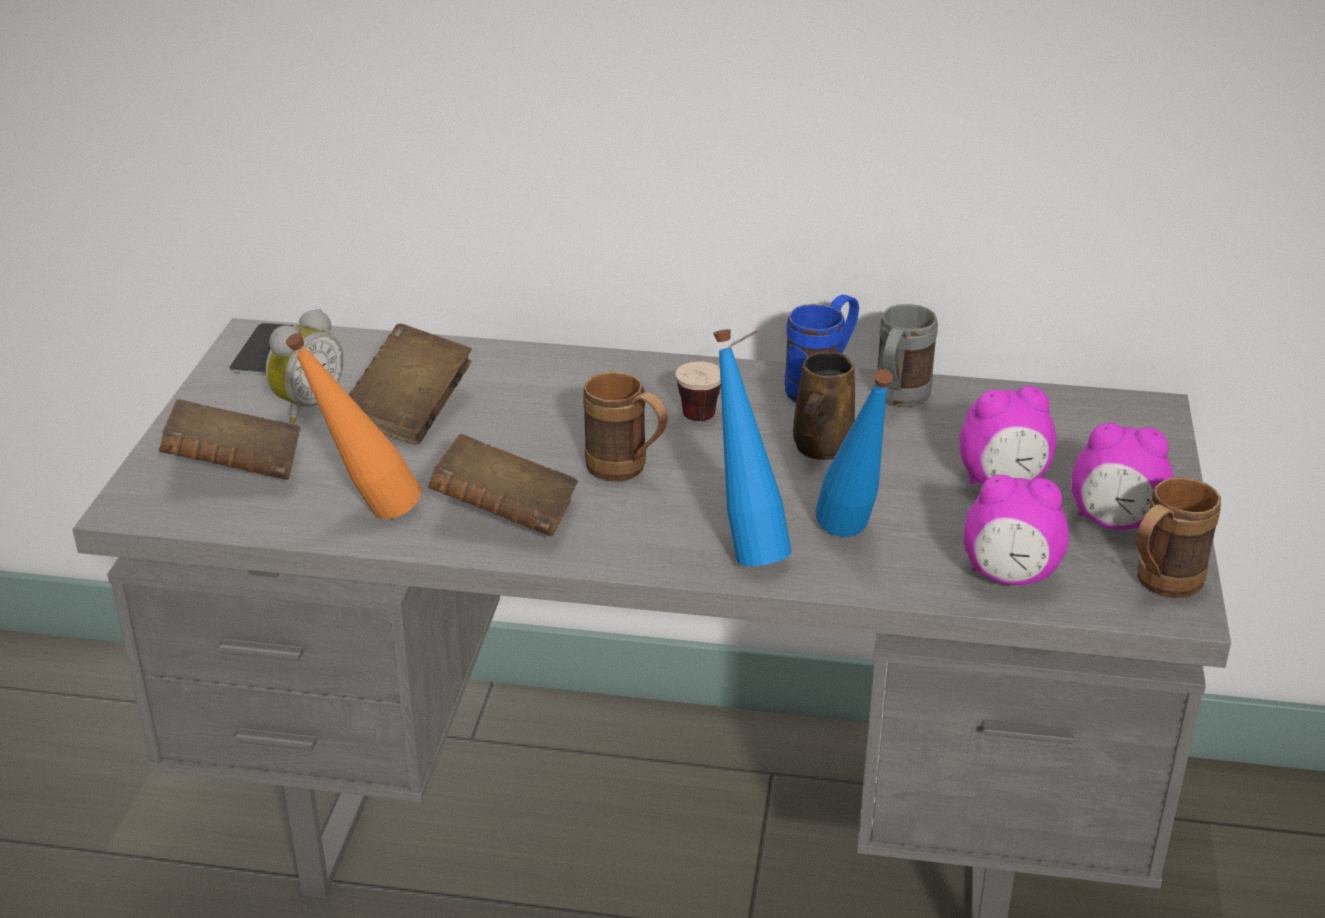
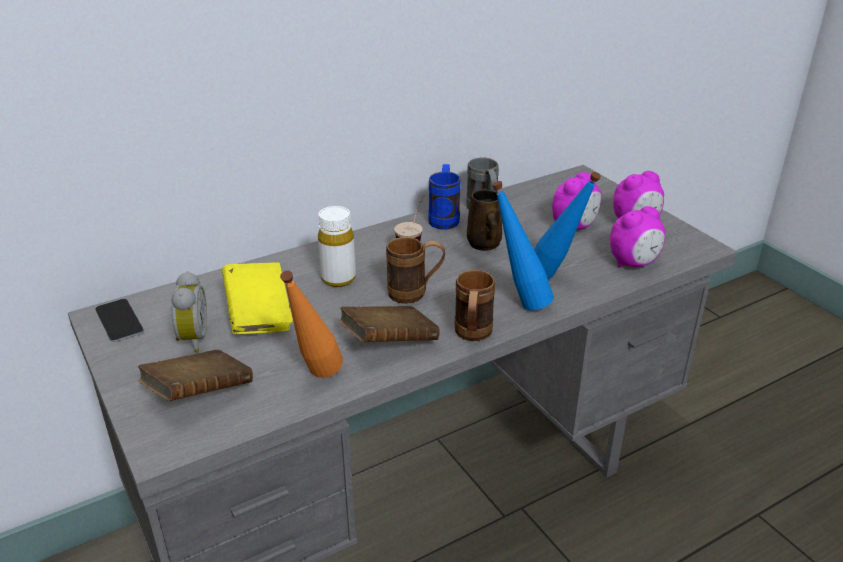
camera: 40 degrees left, 0 degrees up
brown book [349,324,472,444] -> yellow book [222,262,293,334]
brown mug [1136,477,1221,598] -> brown mug moved to [454,270,495,341]
none -> white bottle [318,206,356,287]

